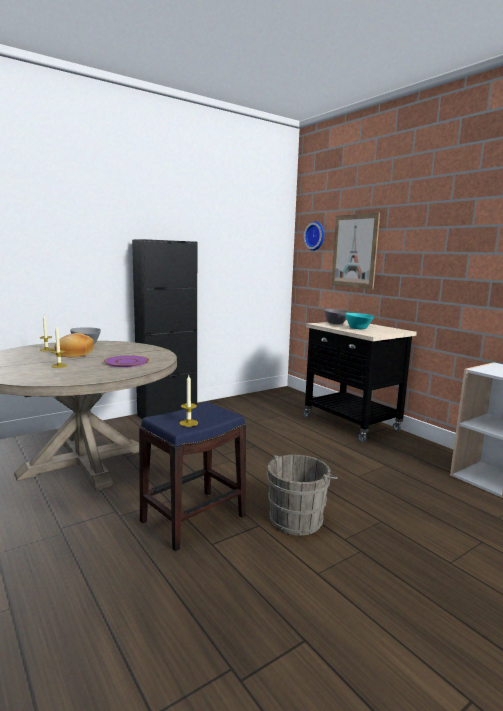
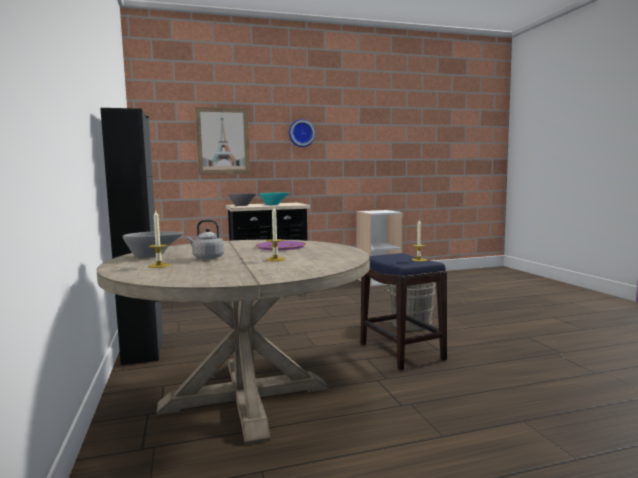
camera: 70 degrees left, 5 degrees down
bread [54,333,94,357] -> grey kettle [187,220,224,259]
wall clock [304,221,324,251] -> wall clock moved to [289,119,315,147]

